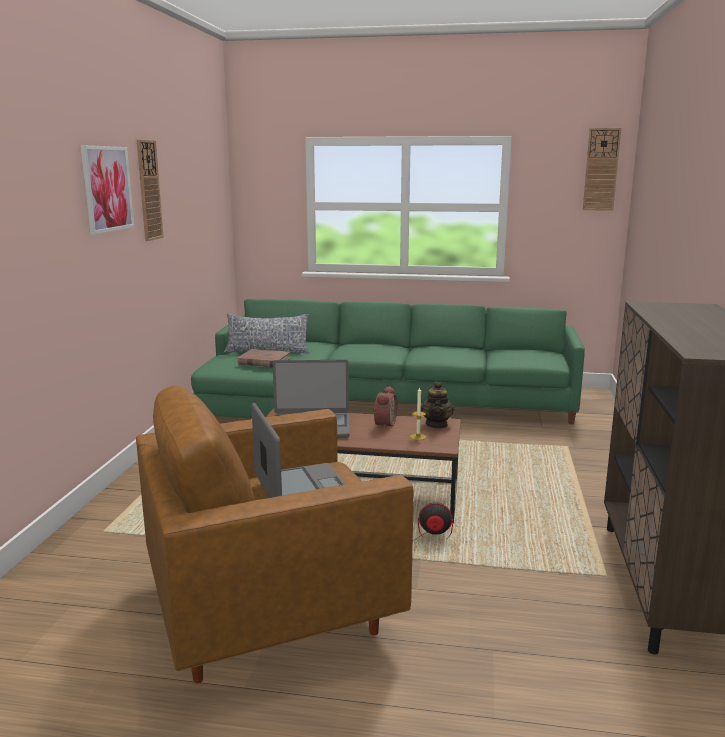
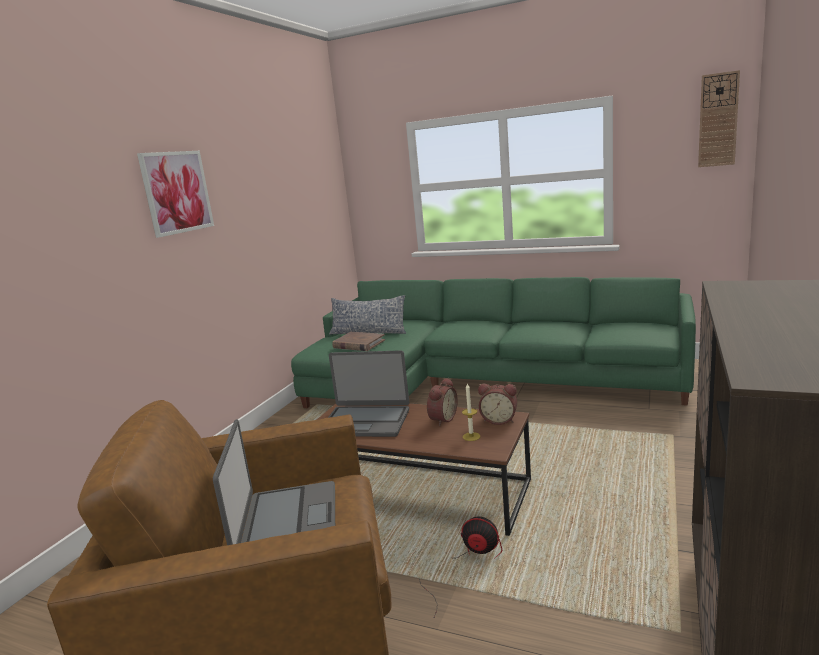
camera: 15 degrees right, 0 degrees up
wall clock [137,140,163,241] -> none
teapot [421,382,454,428] -> alarm clock [478,384,517,425]

